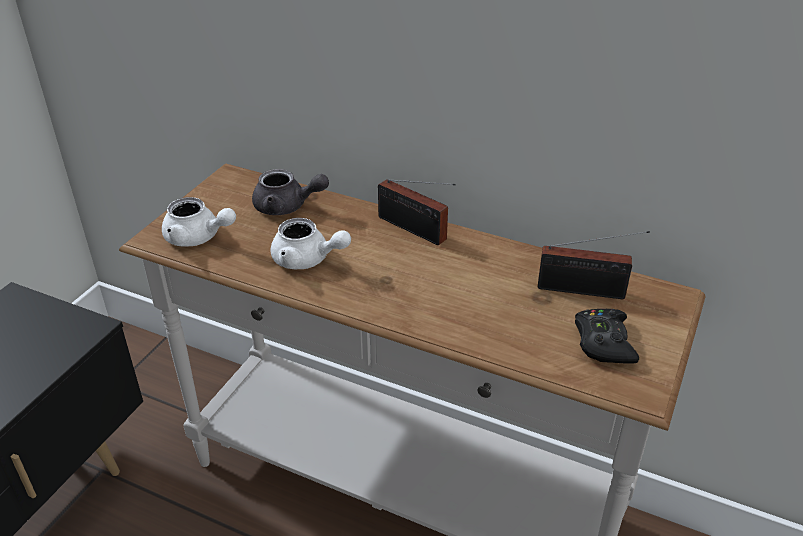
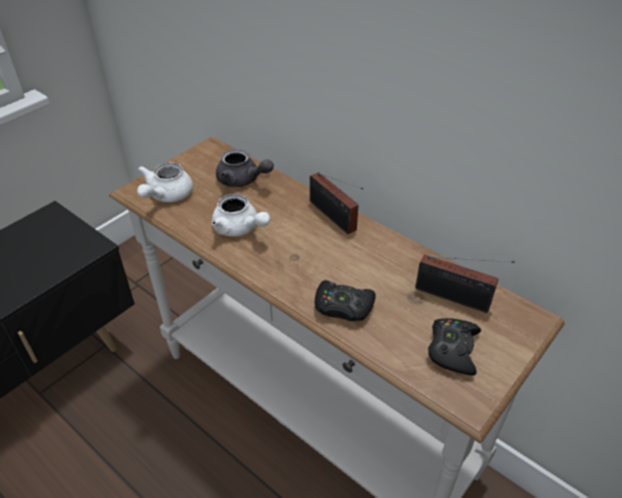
camera: 15 degrees right, 5 degrees up
white teapot [162,197,236,247] -> white teapot turned 75 degrees clockwise [137,163,193,202]
none -> black game controller [315,280,376,321]

